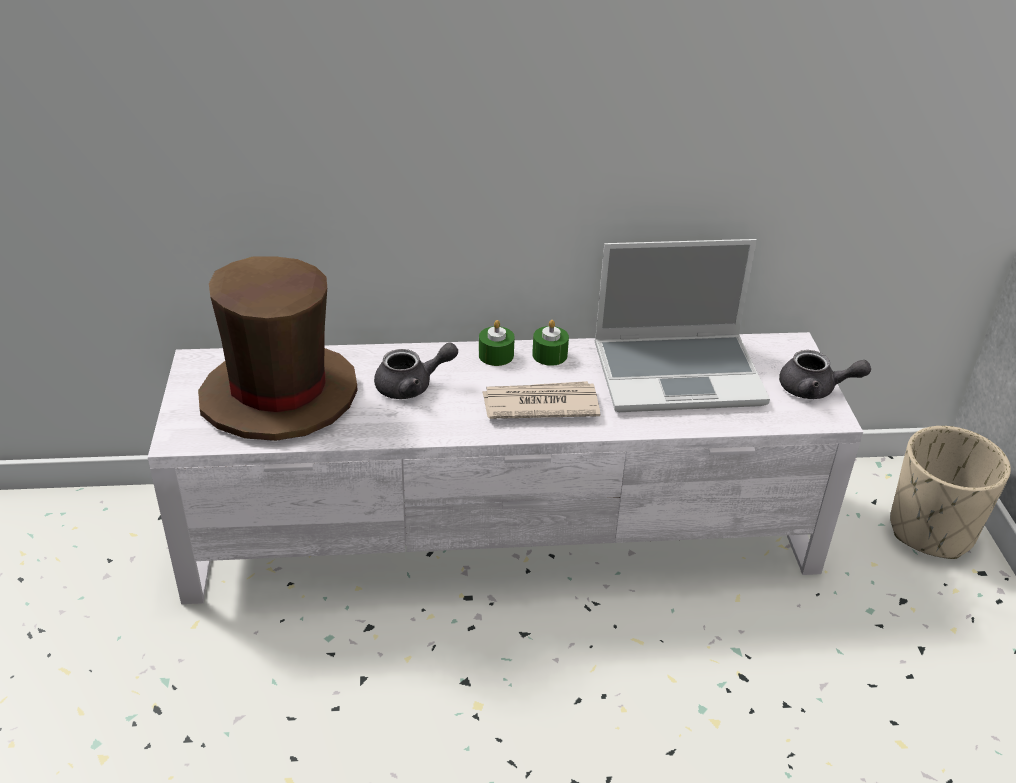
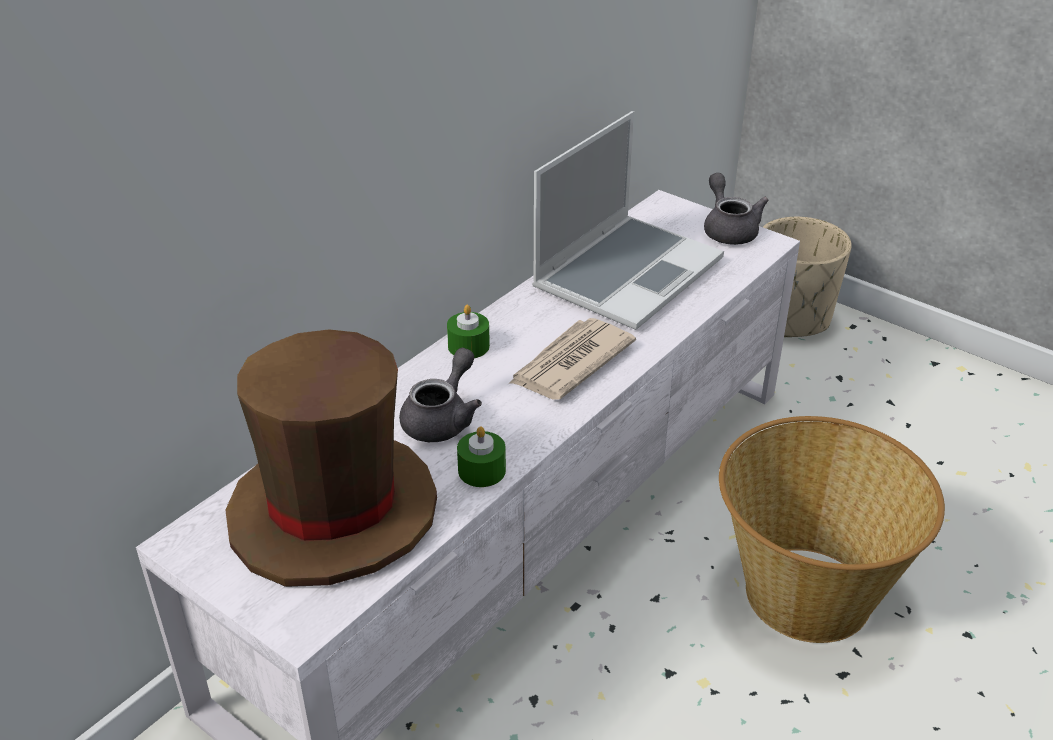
camera: 45 degrees left, 0 degrees up
green candle [532,320,569,366] -> green candle moved to [457,426,506,487]
grey teapot [779,350,871,399] -> grey teapot turned 75 degrees counterclockwise [704,173,769,245]
none -> basket [719,416,945,643]

